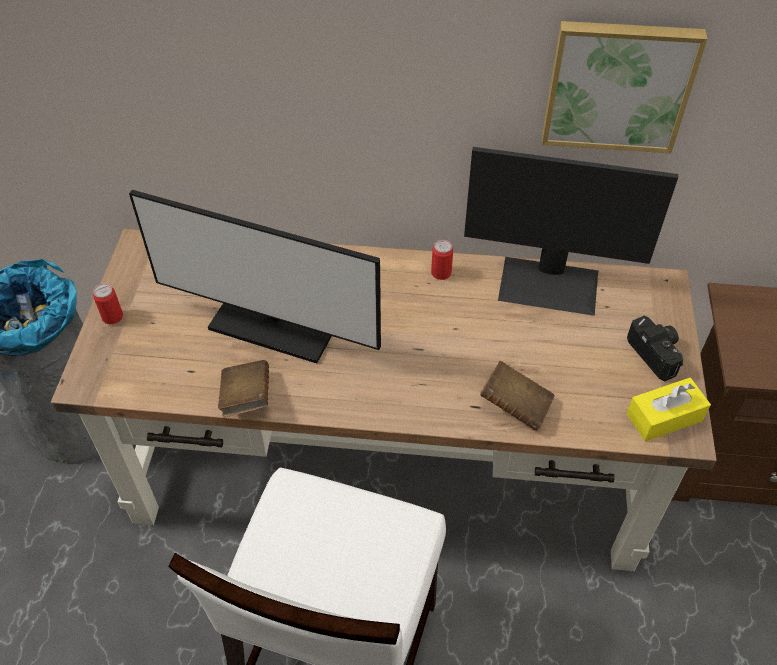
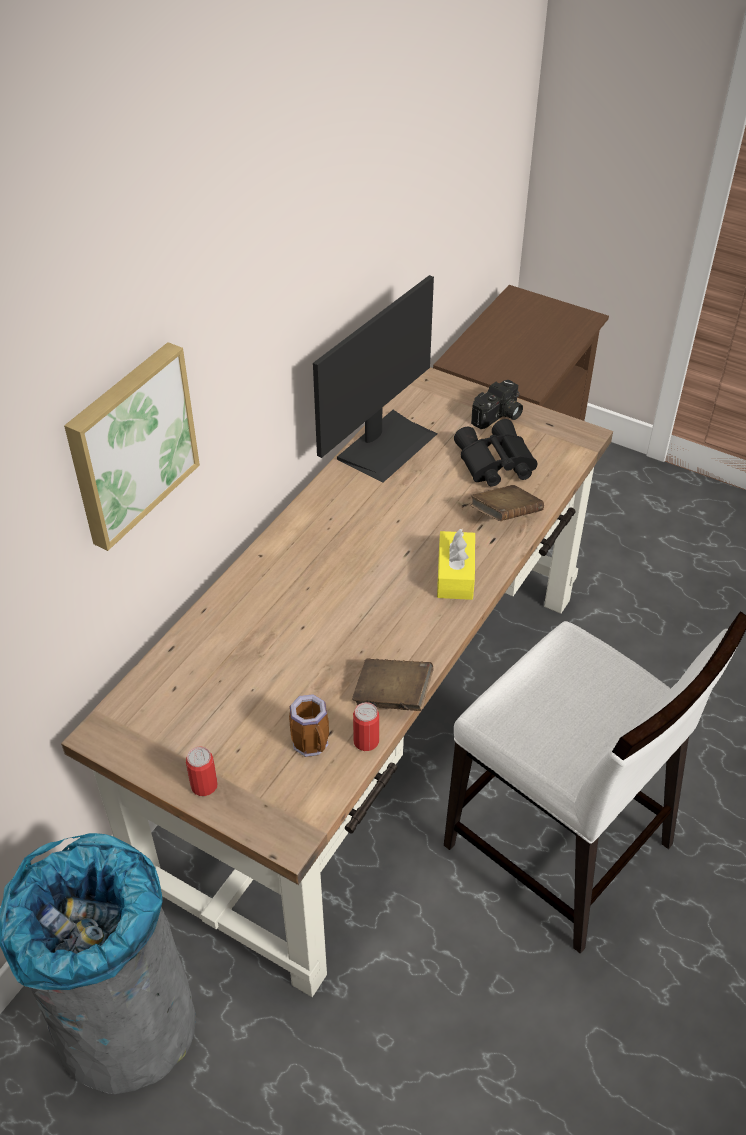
camera: 65 degrees left, 5 degrees down
monitor [129,190,381,363] -> none
can [431,240,453,280] -> can moved to [353,702,379,751]
picture [542,21,707,153] -> picture moved to [64,342,200,551]
yellow tissue box [626,378,711,442] -> yellow tissue box moved to [437,529,475,600]
camera [627,316,683,381] -> camera turned 135 degrees clockwise [471,380,523,429]
none -> mug [289,694,329,757]
none -> black binoculars [454,419,537,486]

